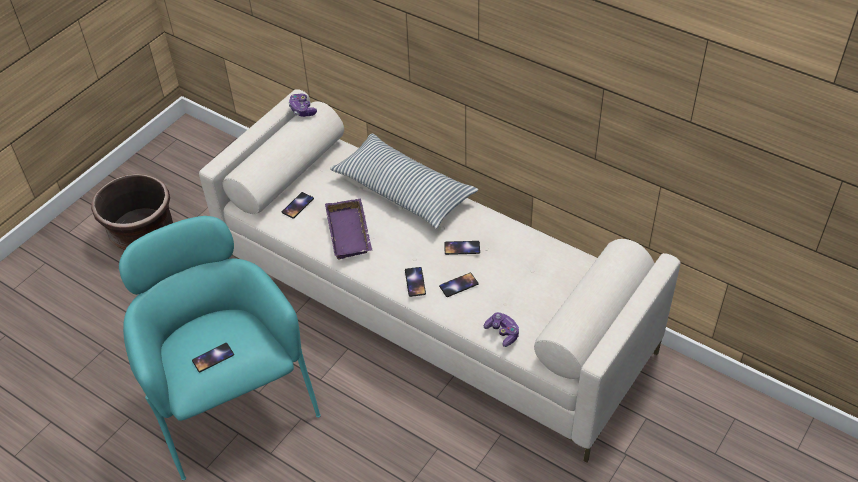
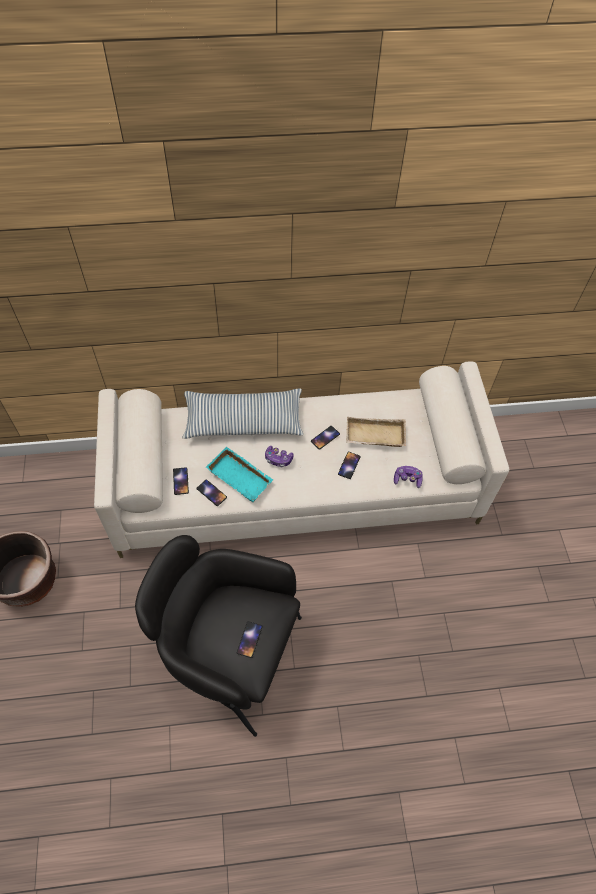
camera: 45 degrees left, 10 degrees up
turquoise armchair [119,216,321,480] -> black armchair [135,535,302,737]
game controller [288,93,317,117] -> game controller moved to [265,446,294,467]
purple tray [325,198,372,260] -> turquoise tray [206,446,273,502]
phone [405,267,426,297] -> phone moved to [196,480,227,506]
none -> beige tray [346,417,406,447]

